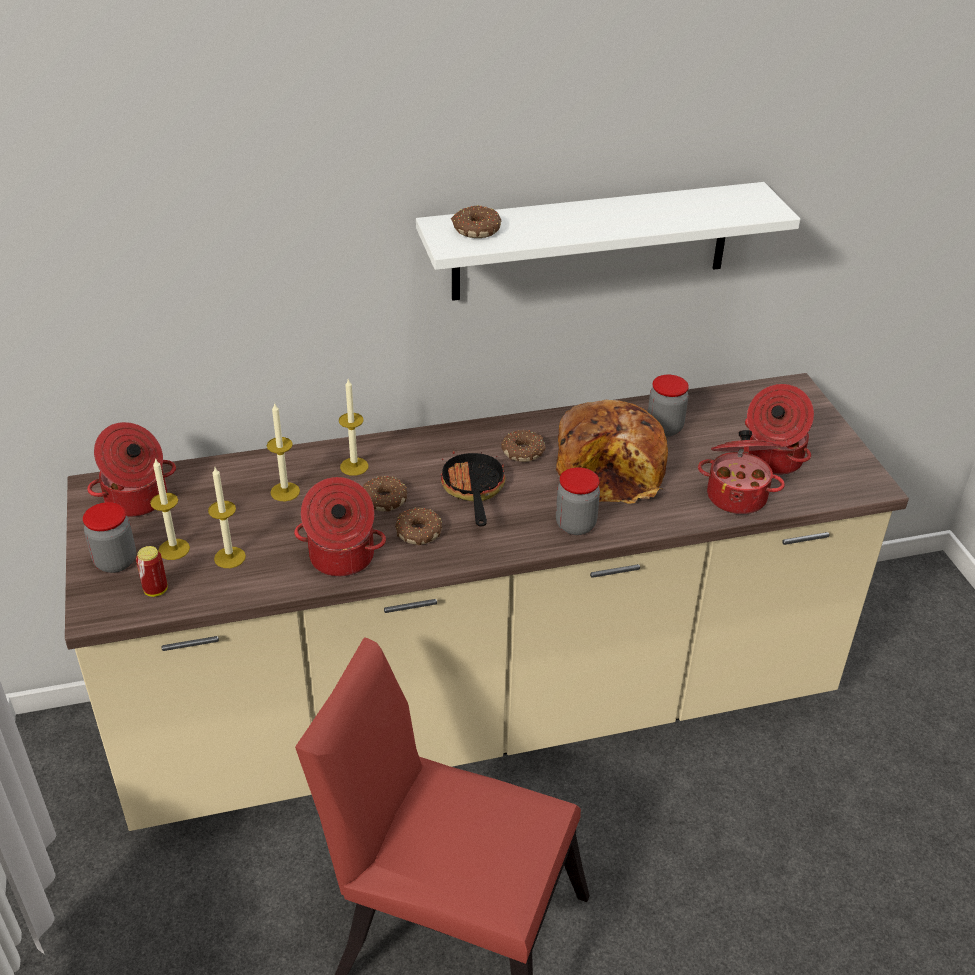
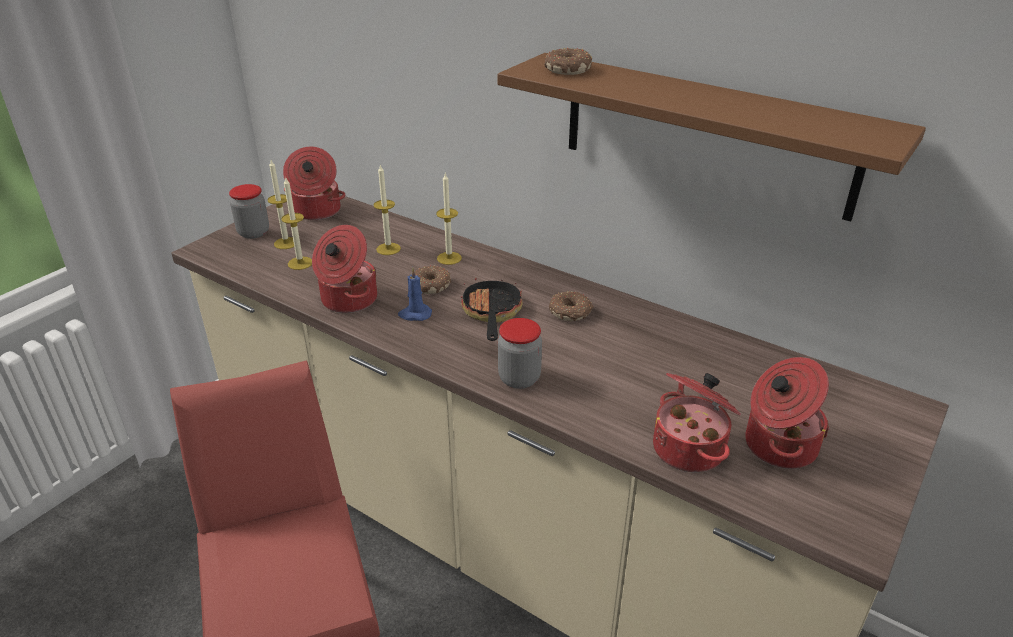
camera: 50 degrees right, 5 degrees down
can [136,546,168,597] -> none
donut [395,507,442,545] -> blue candle [398,267,432,321]
white shelf [416,182,800,301] -> brown shelf [498,53,926,222]
frying pan [441,451,506,526] -> frying pan turned 45 degrees counterclockwise [461,278,523,341]
bread [556,400,668,504] -> none
jar [648,375,689,437] -> none

